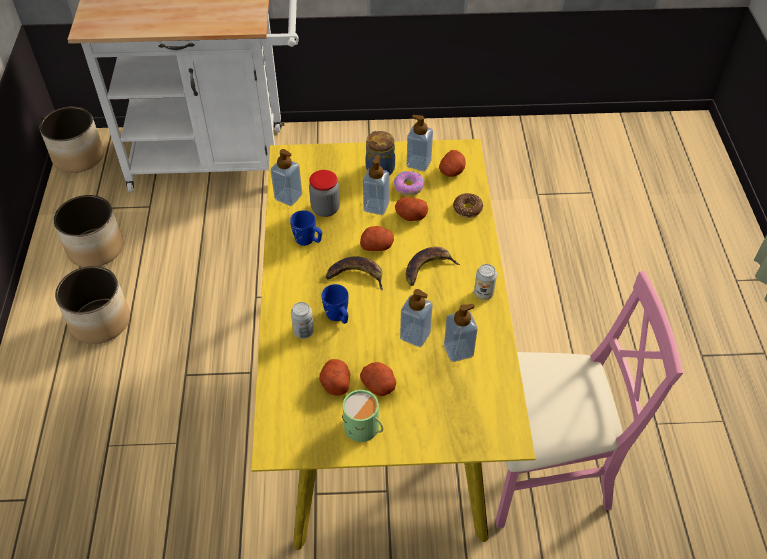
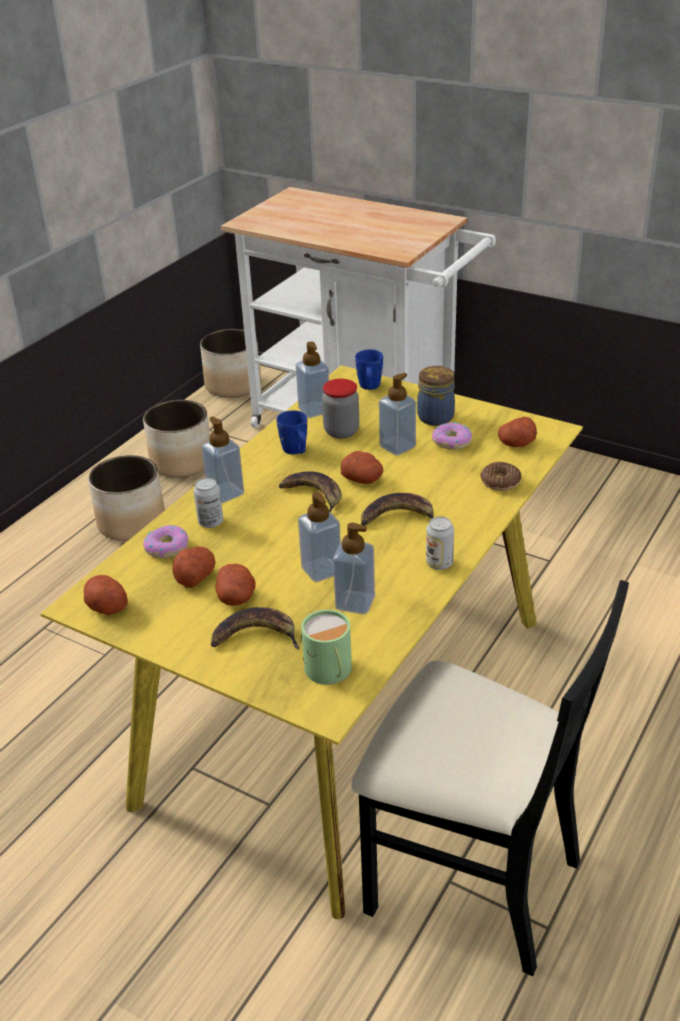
camera: 35 degrees right, 15 degrees down
blue mug [321,284,349,324] -> blue mug moved to [355,349,383,390]
green mug [342,390,383,442] -> green mug moved to [301,610,352,685]
potato [395,197,428,221] -> potato moved to [84,575,128,615]
soap dispenser [407,115,433,171] -> soap dispenser moved to [201,417,244,503]
pink chair [496,271,683,528] -> black chair [351,580,629,976]
none -> donut [143,525,188,559]
none -> banana [211,607,299,649]

